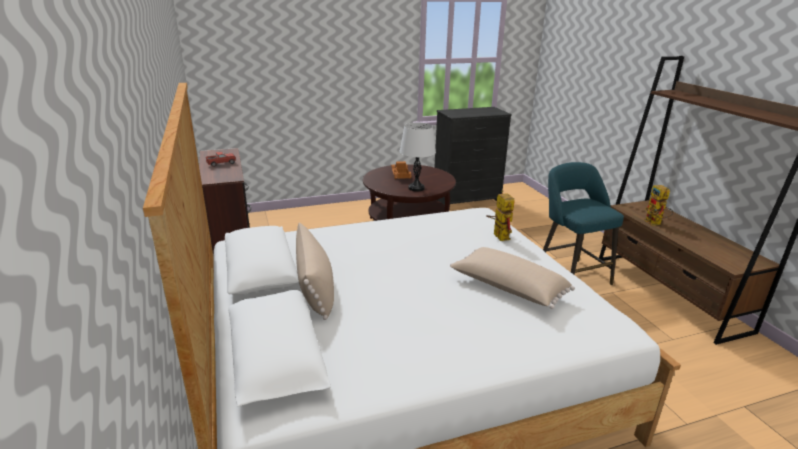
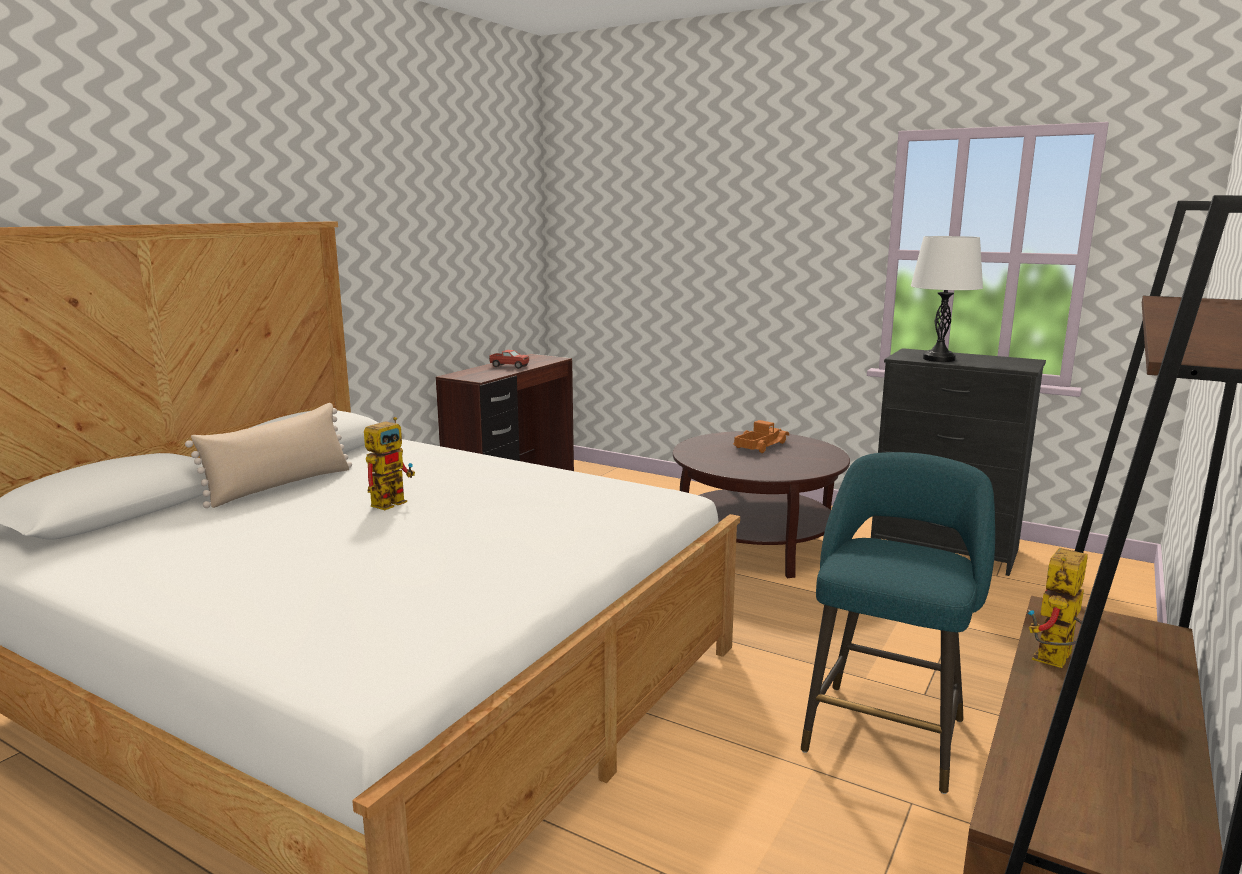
camera: 50 degrees right, 10 degrees down
white table lamp [400,122,436,192] -> white table lamp moved to [911,236,983,362]
beige pillow [450,247,575,309] -> none
toy robot [486,190,514,241] -> toy robot moved to [364,417,415,510]

